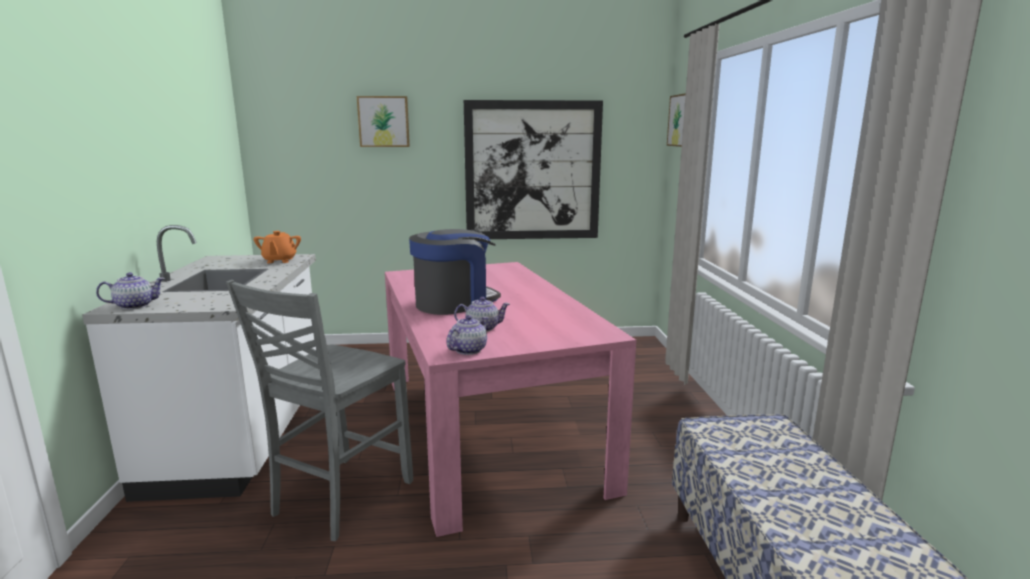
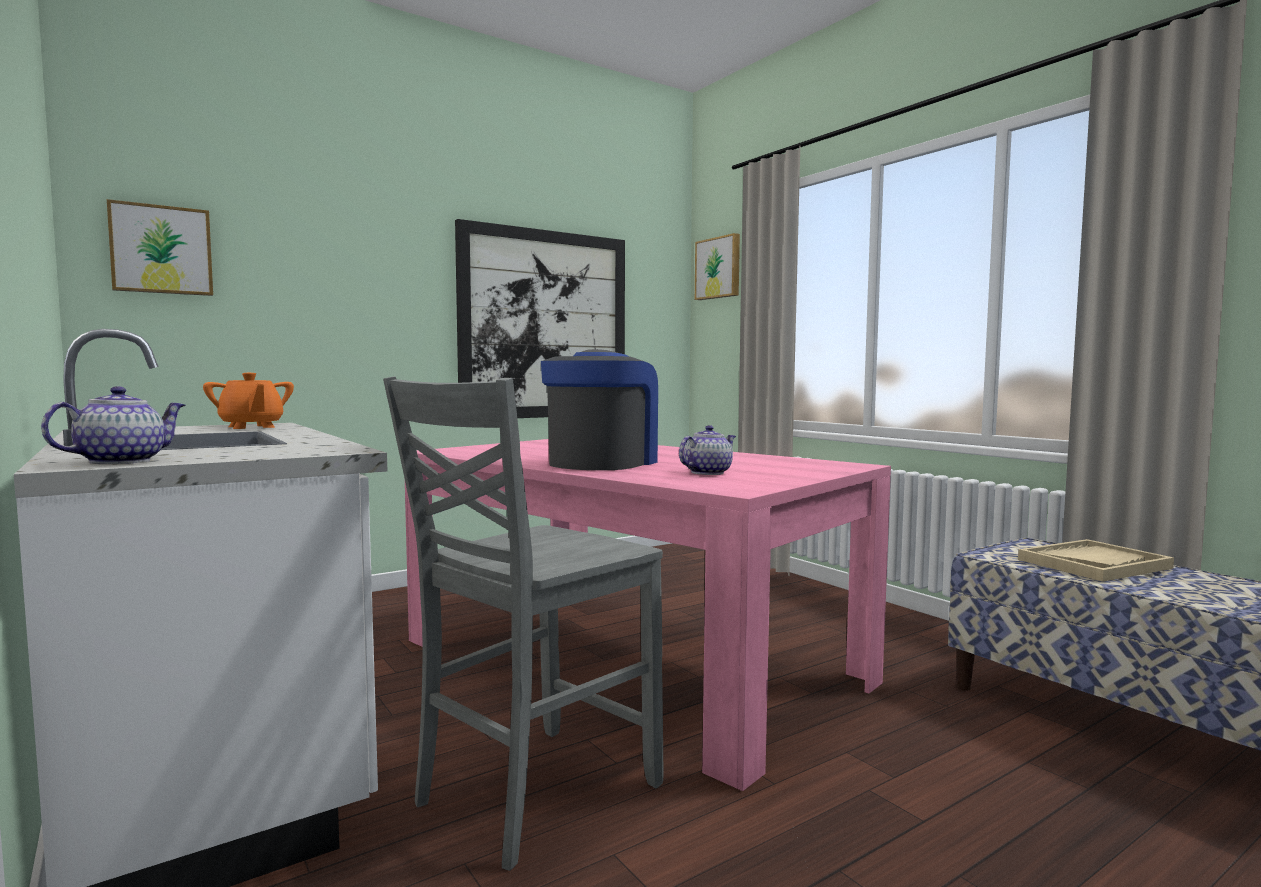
camera: 30 degrees left, 10 degrees down
grey chair [226,280,413,541] -> grey chair turned 45 degrees clockwise [383,376,663,871]
picture [357,96,410,147] -> picture moved to [107,199,213,296]
teapot [447,315,488,355] -> none
none -> beige tray [1018,539,1174,582]

